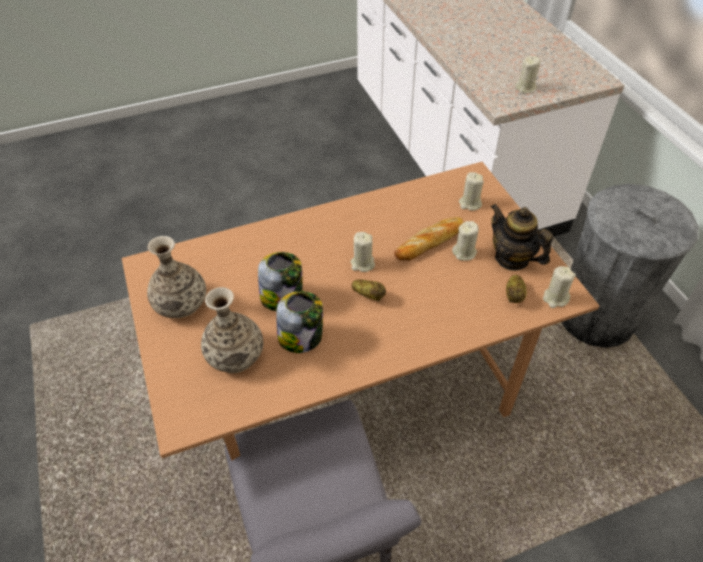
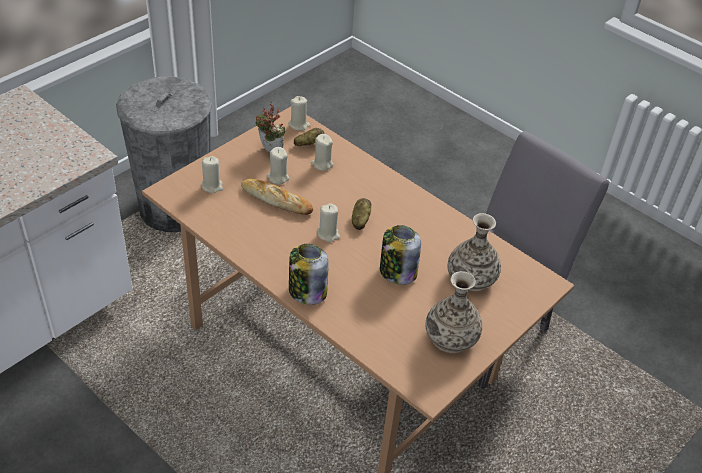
camera: 120 degrees left, 5 degrees down
jar [276,291,323,353] -> jar moved to [289,244,329,305]
teapot [491,204,553,271] -> potted plant [255,100,285,152]
beige candle [515,56,540,93] -> beige candle moved to [311,134,334,171]

